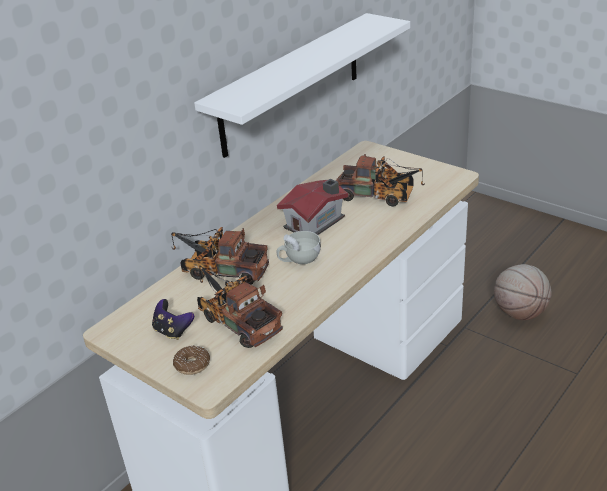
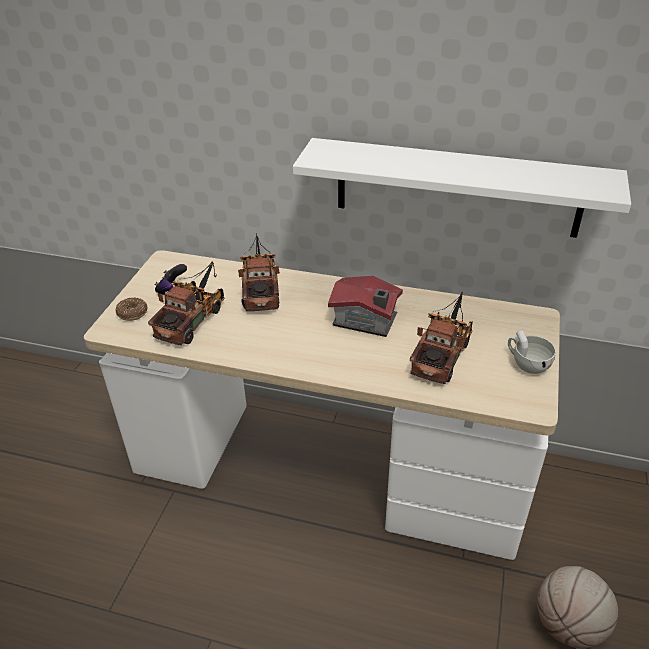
camera: 65 degrees right, 5 degrees up
white cup [276,231,321,264] -> white cup moved to [508,330,556,374]
toy truck [336,154,425,207] -> toy truck turned 150 degrees counterclockwise [410,292,473,384]

